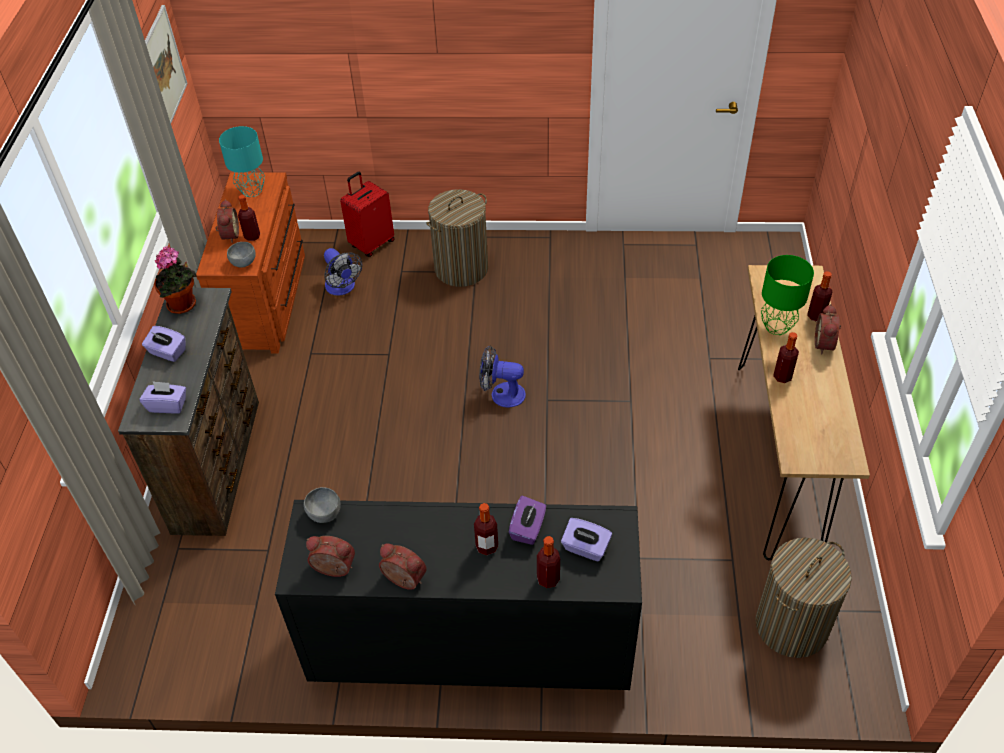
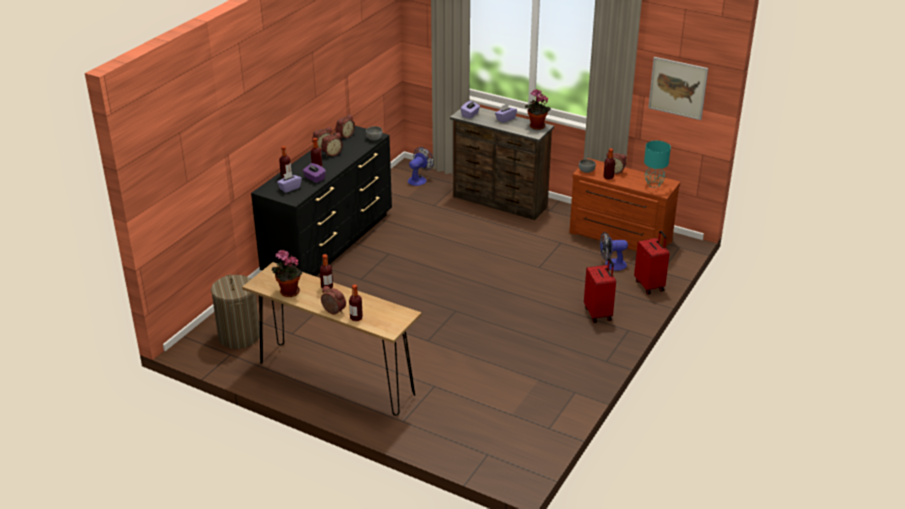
camera: 115 degrees right, 15 degrees down
laundry basket [426,189,488,287] -> red suitcase [584,258,616,323]
fan [479,345,526,408] -> fan moved to [408,147,434,186]
green table lamp [761,255,814,335] -> none
none -> potted plant [272,250,303,297]
none -> alarm clock [321,132,343,157]

